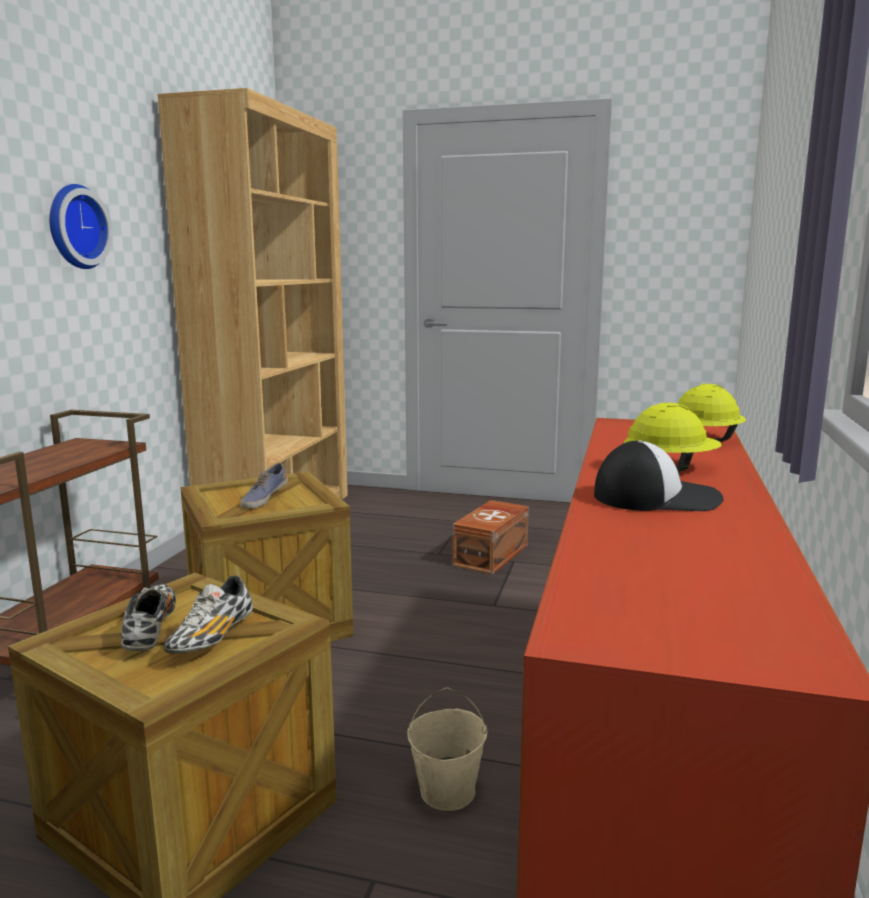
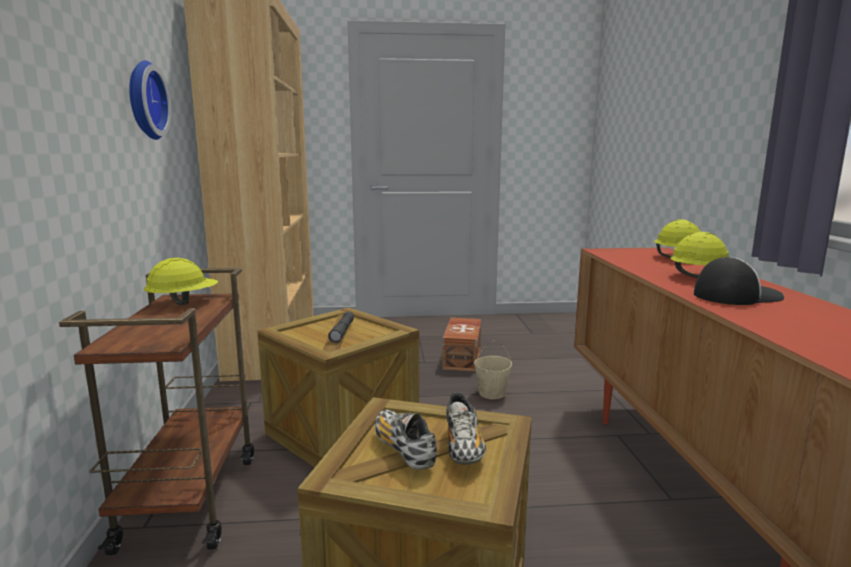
camera: 20 degrees left, 0 degrees up
shoe [240,463,288,508] -> grey flashlight [328,311,354,343]
beige bucket [407,687,488,811] -> beige bucket moved to [474,341,512,399]
none -> yellow hard hat [143,258,218,305]

